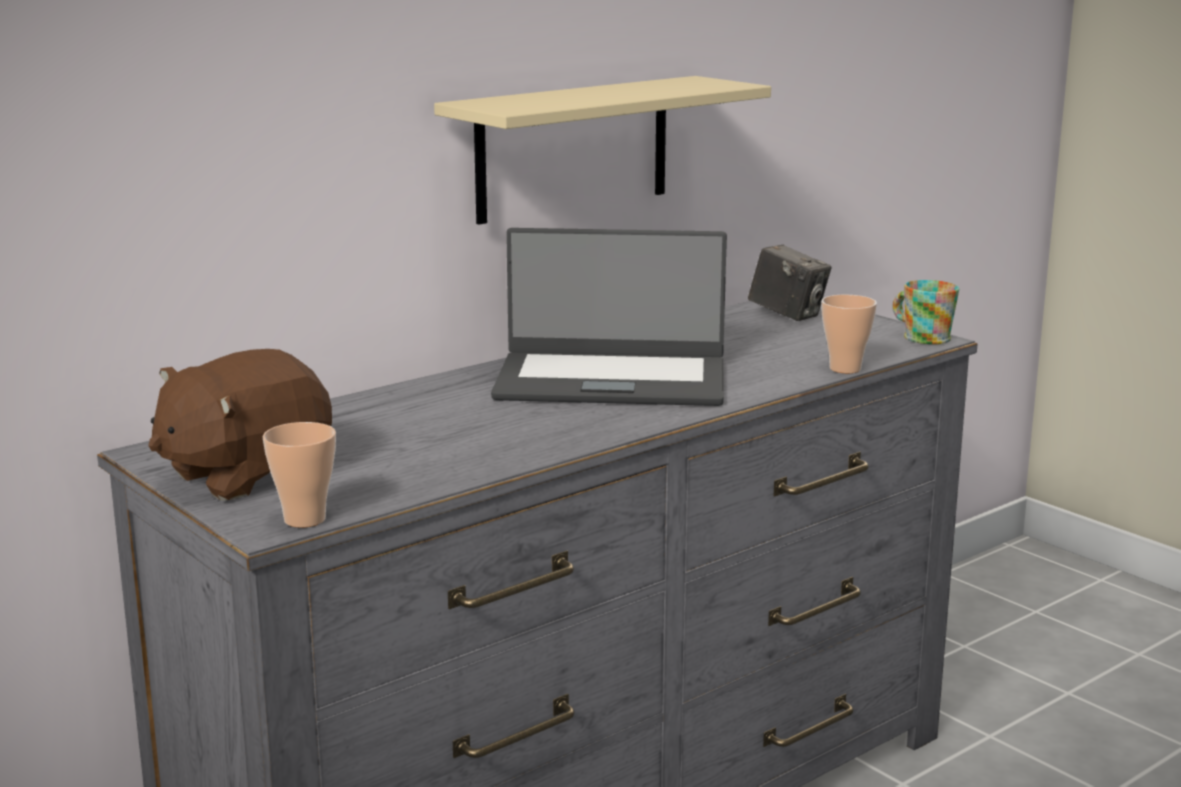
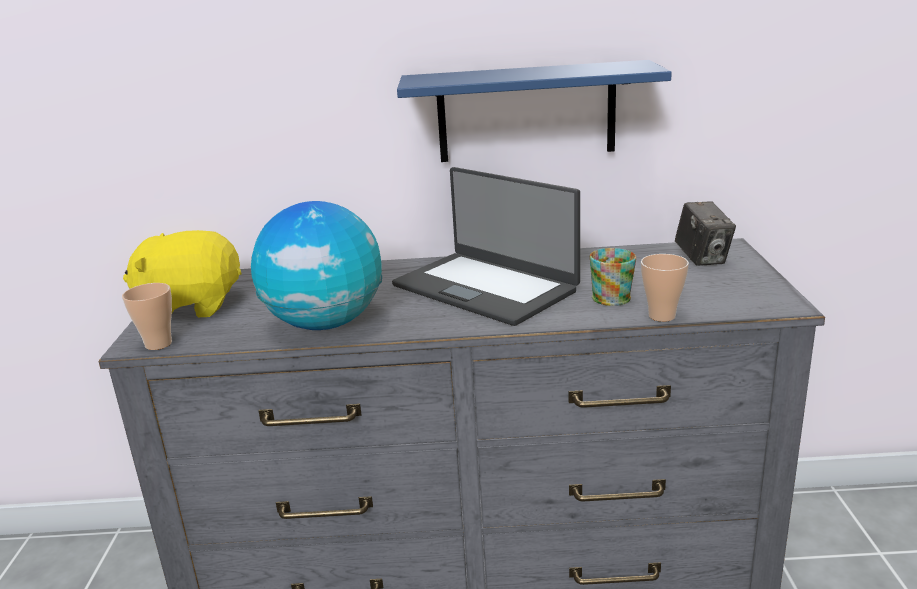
camera: 40 degrees right, 5 degrees up
brown plush toy [148,349,332,501] -> yellow plush toy [123,230,241,317]
beige shelf [434,76,771,225] -> blue shelf [397,60,672,162]
mug [893,280,959,344] -> mug moved to [590,248,637,306]
none -> globe [251,201,382,330]

